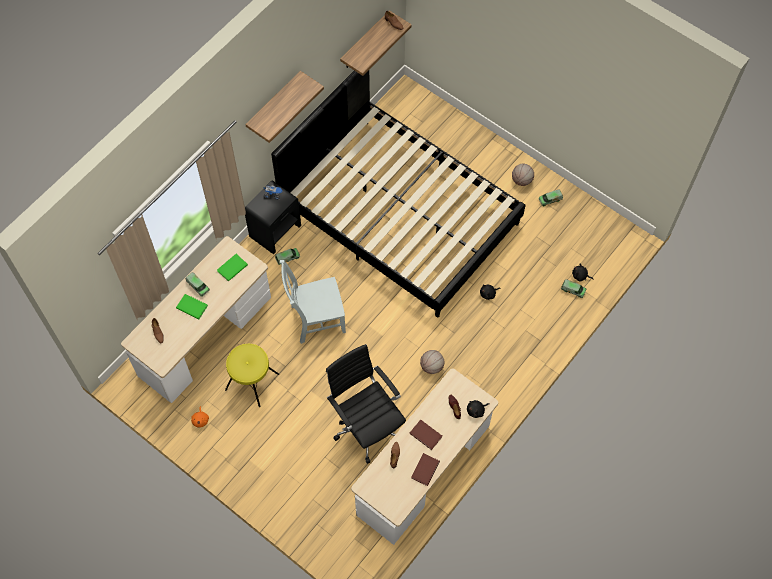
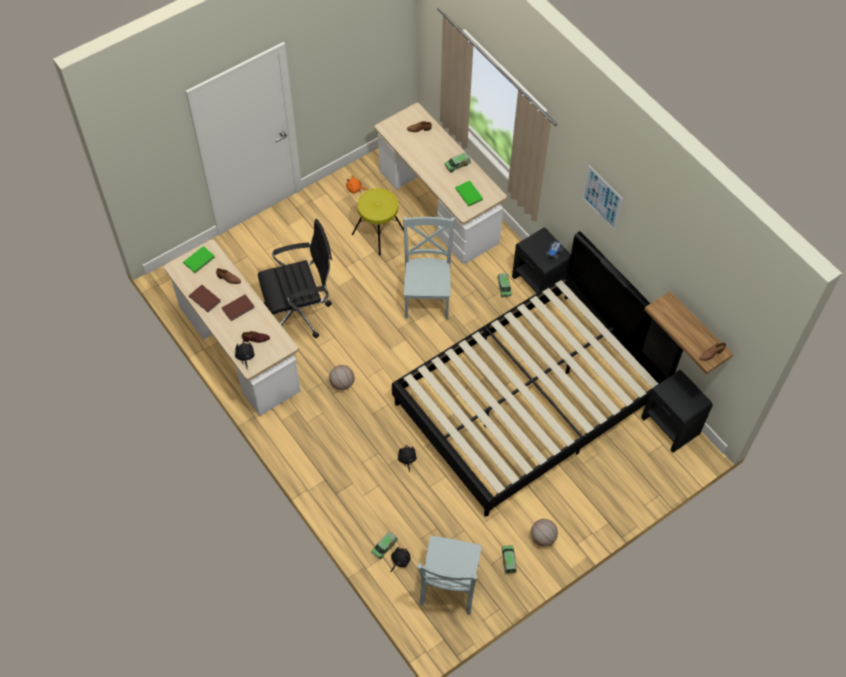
camera: 105 degrees right, 5 degrees down
green book [176,294,208,319] -> green book moved to [183,246,215,273]
shelf [245,71,324,143] -> picture [582,165,623,231]
none -> grey chair [417,536,482,615]
none -> black nightstand [641,370,713,453]

